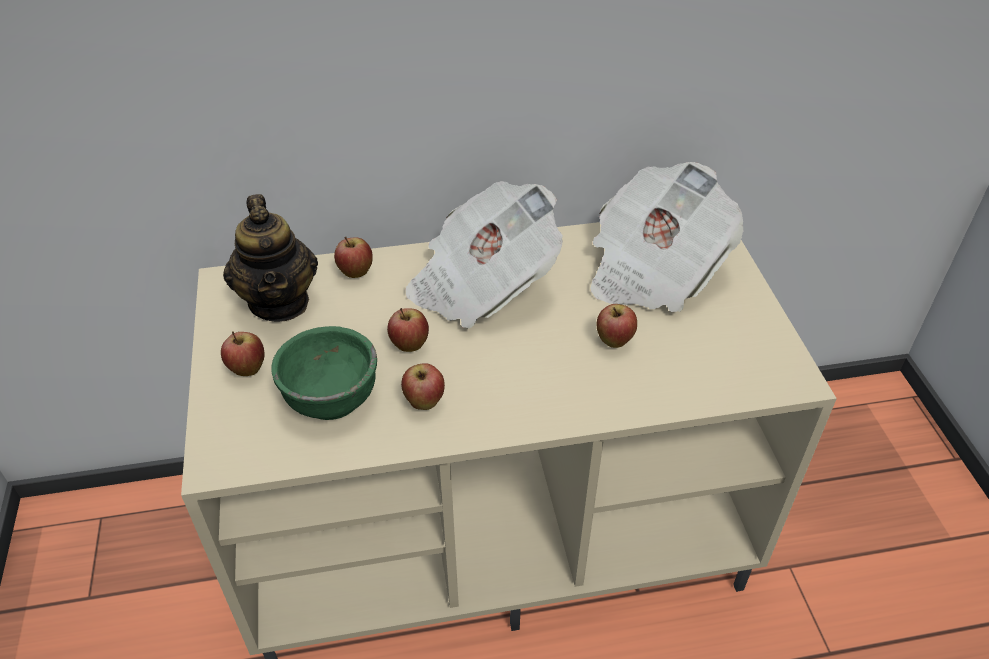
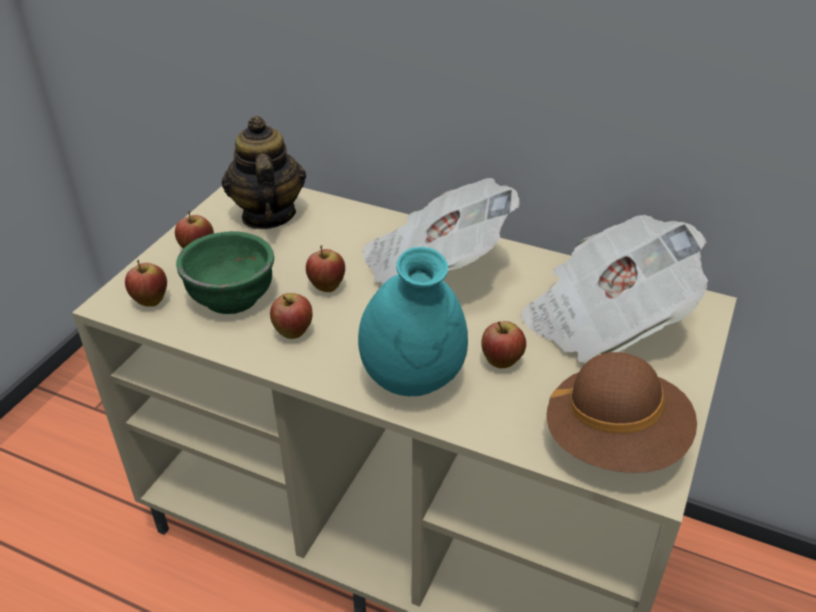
camera: 35 degrees right, 5 degrees down
teapot [223,194,318,322] -> teapot turned 150 degrees clockwise [222,116,306,229]
apple [334,237,373,278] -> apple moved to [125,260,167,307]
none -> turquoise vase [358,247,468,396]
none -> brown hat [547,352,697,473]

